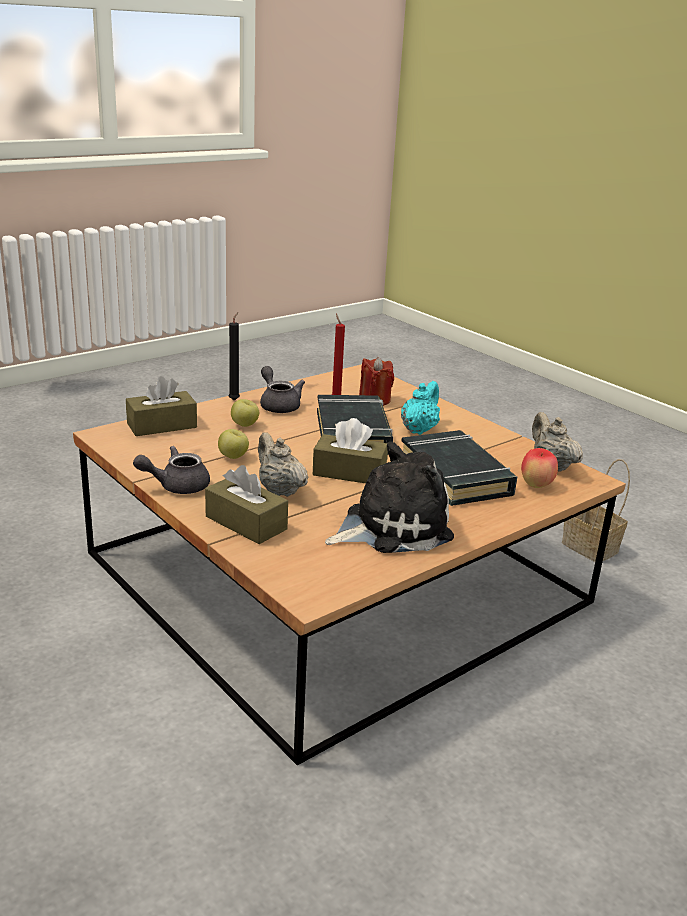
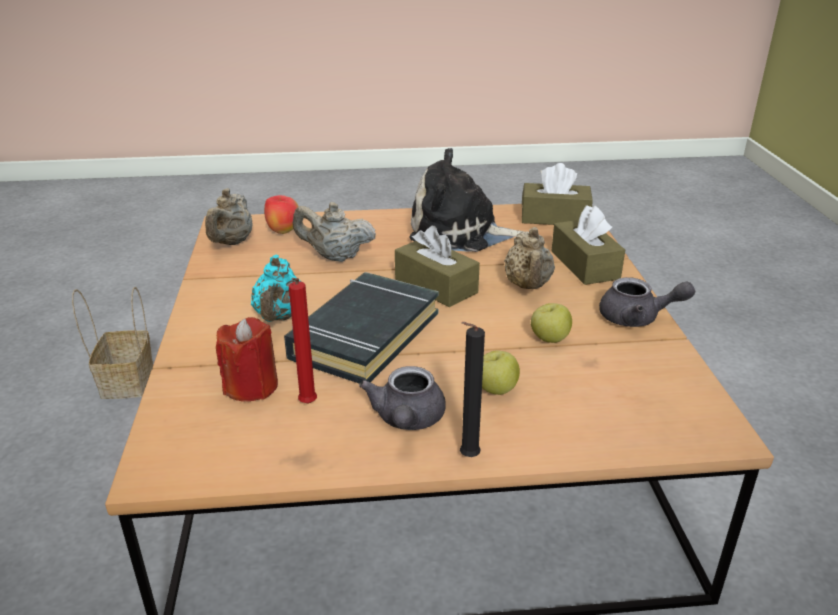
camera: 145 degrees left, 5 degrees up
brown tissue box [126,376,197,436] -> brown tissue box moved to [522,163,593,225]
turquoise teapot [401,381,440,435] -> turquoise teapot turned 60 degrees counterclockwise [251,255,300,322]
black book [402,430,517,506] -> beige teapot [293,202,376,262]

